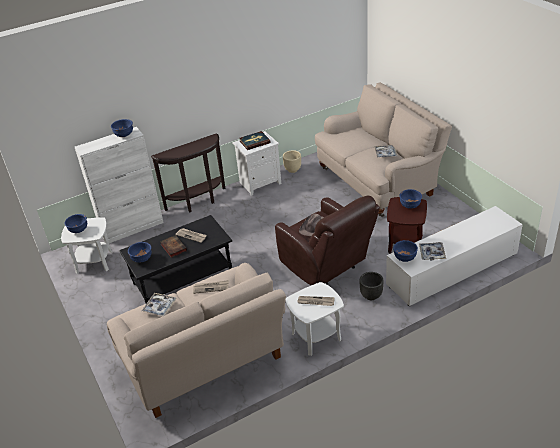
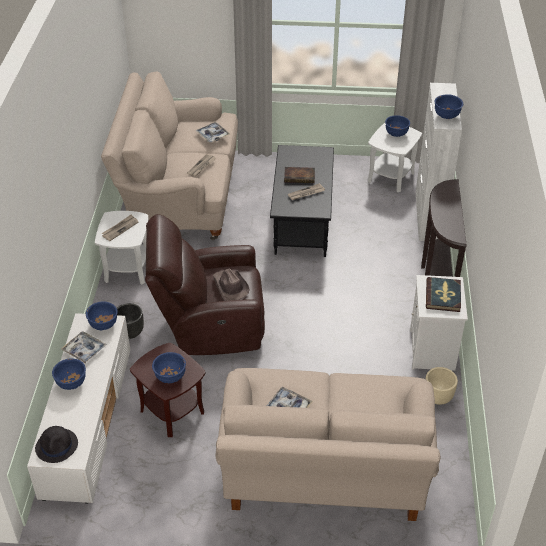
camera: 120 degrees right, 5 degrees up
blue bowl [128,242,151,263] -> blue bowl moved to [52,358,86,390]
none -> black hat [35,426,78,463]

